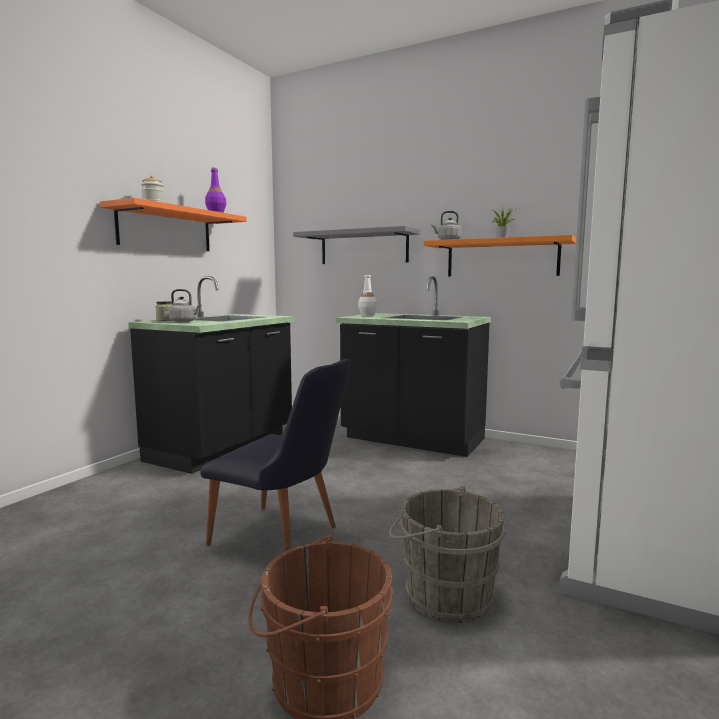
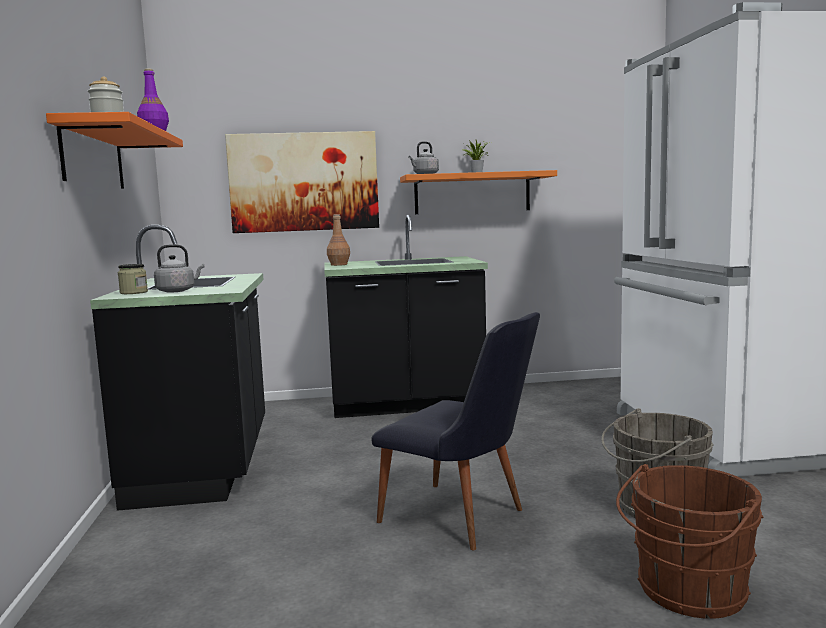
camera: 35 degrees left, 0 degrees up
black chair [200,359,351,551] -> black chair turned 45 degrees clockwise [371,312,540,550]
grey shelf [293,226,420,264] -> picture [225,131,379,233]
white bottle [358,274,377,316] -> brown bottle [327,214,350,266]

